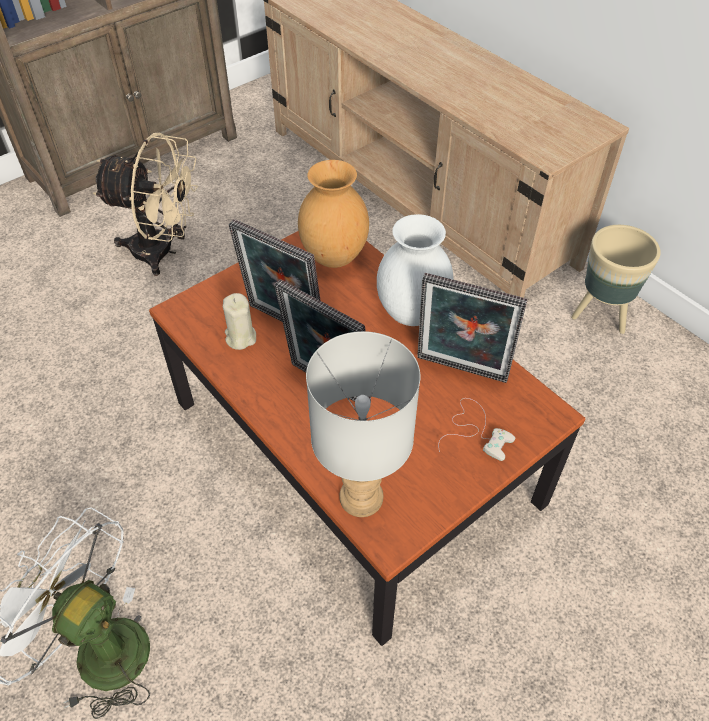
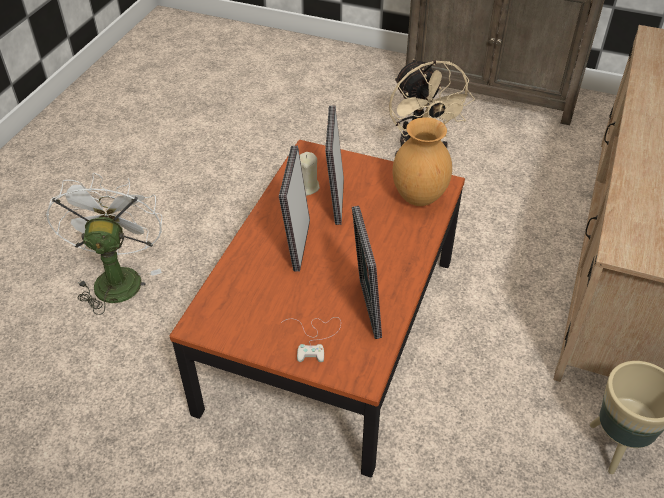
camera: 60 degrees right, 5 degrees down
grey table lamp [306,331,420,517] -> none
white vase [377,214,453,326] -> none

